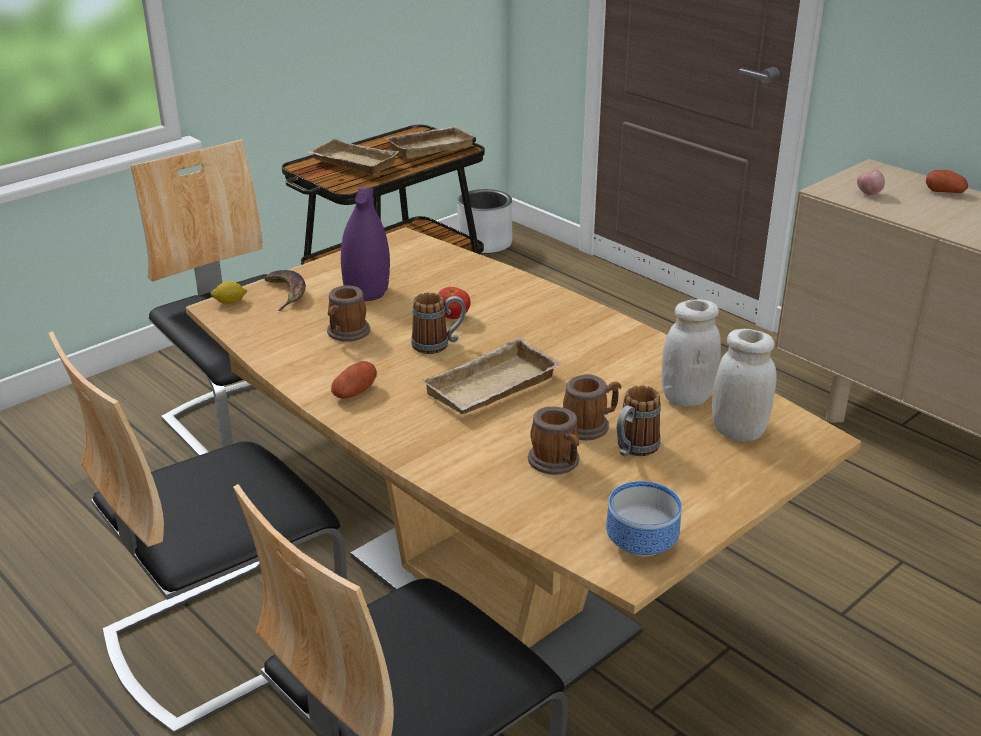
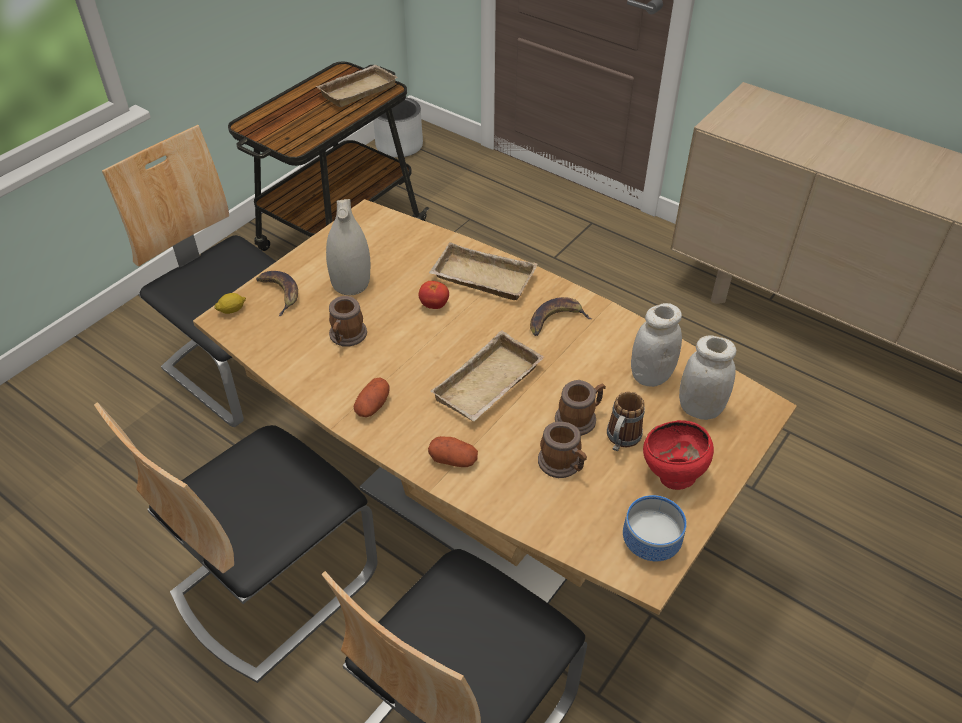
camera: 10 degrees left, 15 degrees up
beige tray [307,138,400,174] -> beige tray moved to [429,242,537,300]
purple vase [341,187,390,301] -> white vase [326,199,370,295]
mug [411,292,466,354] -> none
apple [857,170,885,195] -> none
potato [926,170,968,193] -> potato moved to [428,436,478,467]
none -> banana [530,297,592,336]
none -> red bowl [643,420,714,490]

